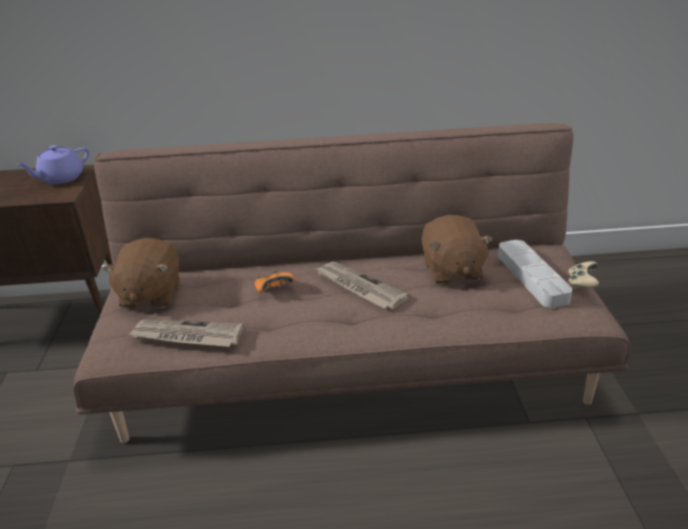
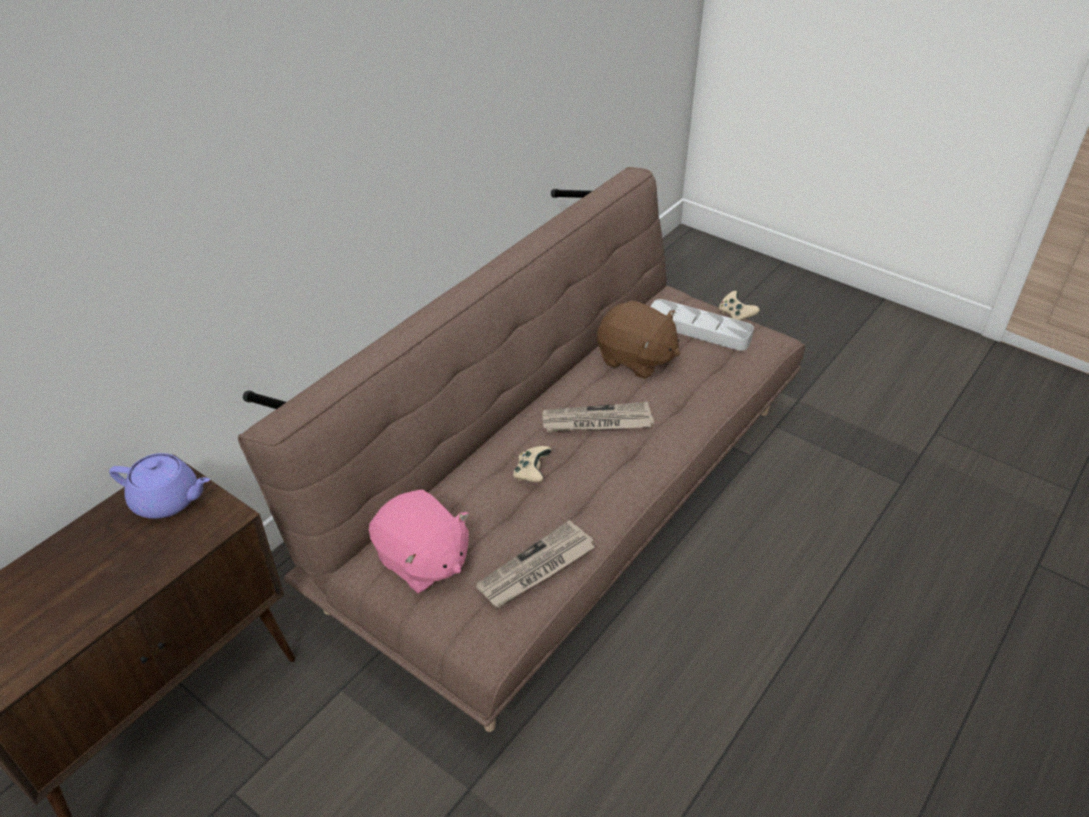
camera: 50 degrees left, 10 degrees up
purple teapot [17,145,89,184] -> purple teapot turned 75 degrees counterclockwise [109,453,210,519]
brown plush toy [102,238,179,309] -> pink plush toy [369,490,469,593]
orange game controller [255,271,295,293] -> beige game controller [513,446,552,482]

